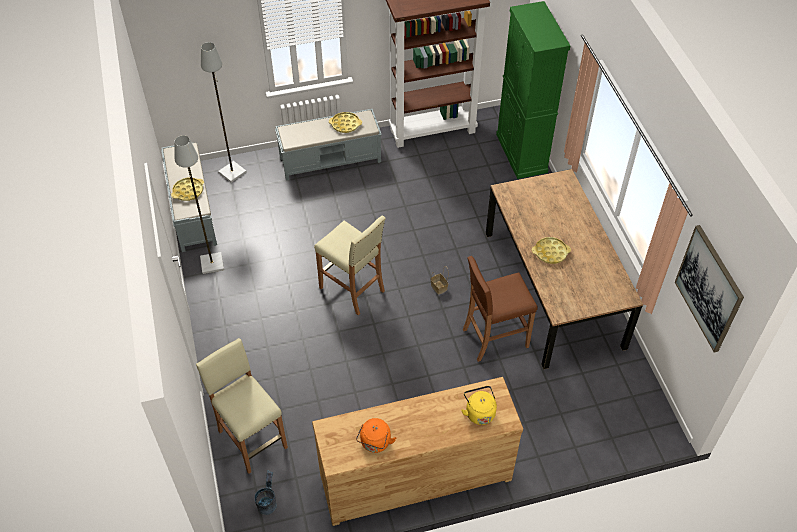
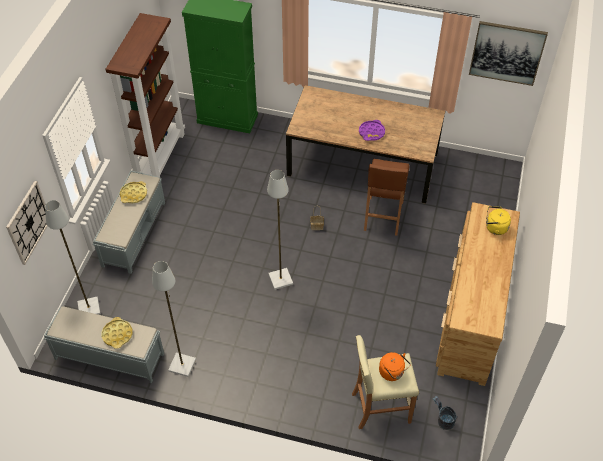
camera: 60 degrees left, 0 degrees up
beige stool [314,216,386,315] -> grey floor lamp [267,170,293,290]
orange kettle [356,418,396,453] -> orange kettle moved to [379,352,411,381]
yellow tray [532,237,571,264] -> purple tray [359,120,385,141]
none -> wall clock [6,181,47,265]

